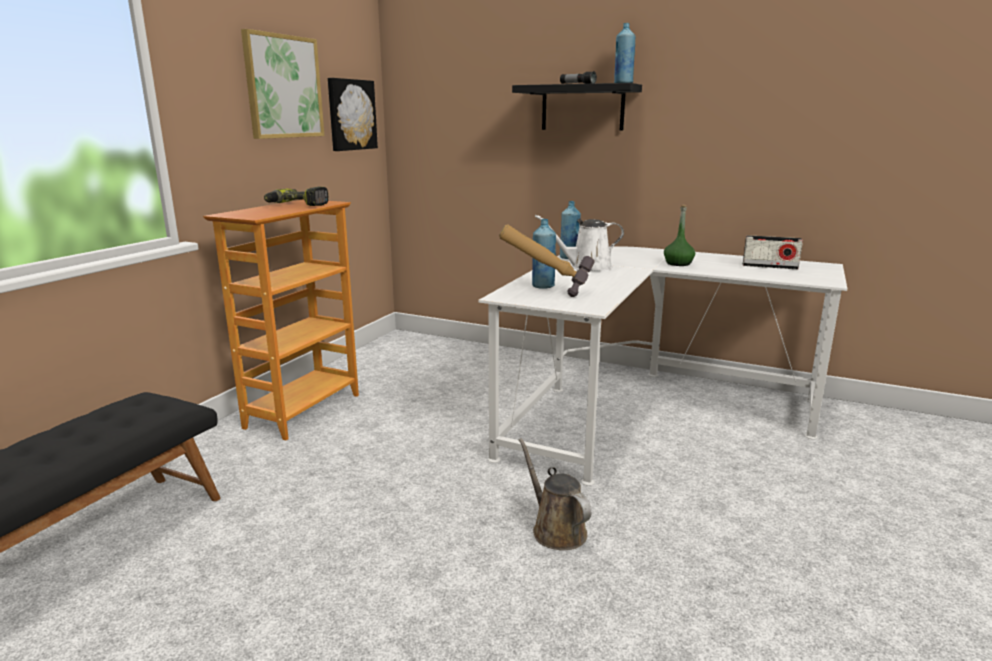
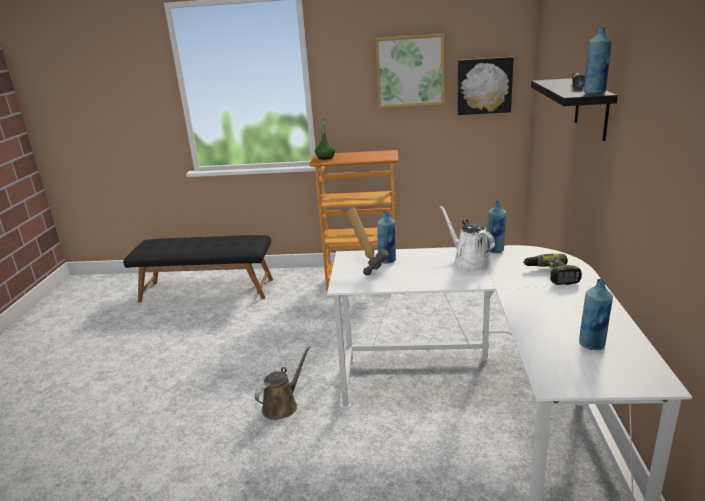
camera: 70 degrees right, 5 degrees up
power drill [264,187,328,206] -> power drill moved to [523,253,582,285]
green bottle [664,205,695,266] -> green bottle moved to [315,118,335,160]
radio [743,235,803,269] -> blue bottle [579,279,613,350]

